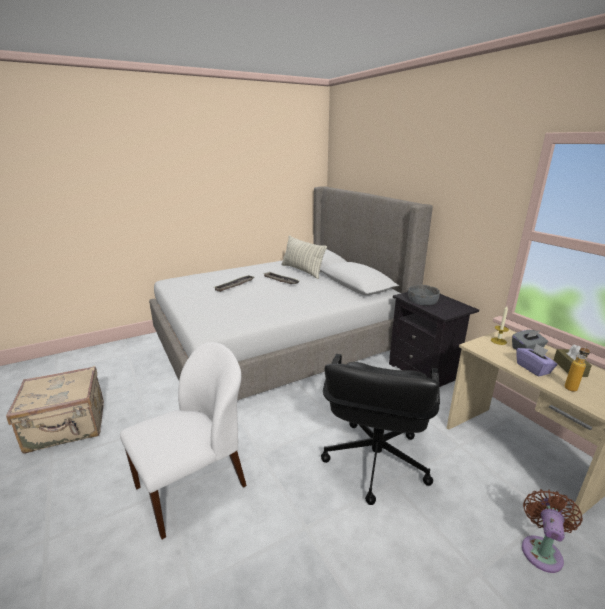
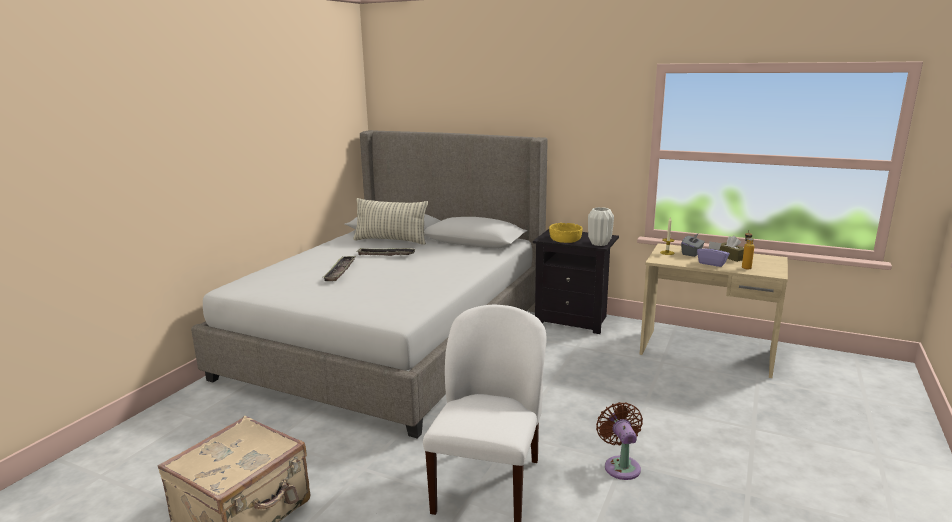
camera: 35 degrees left, 5 degrees down
black office chair [321,354,440,505] -> none
grey bowl [408,285,440,305] -> yellow bowl [549,223,582,243]
brown fan [522,489,583,573] -> brown fan moved to [596,402,643,480]
none -> white vase [588,207,614,246]

